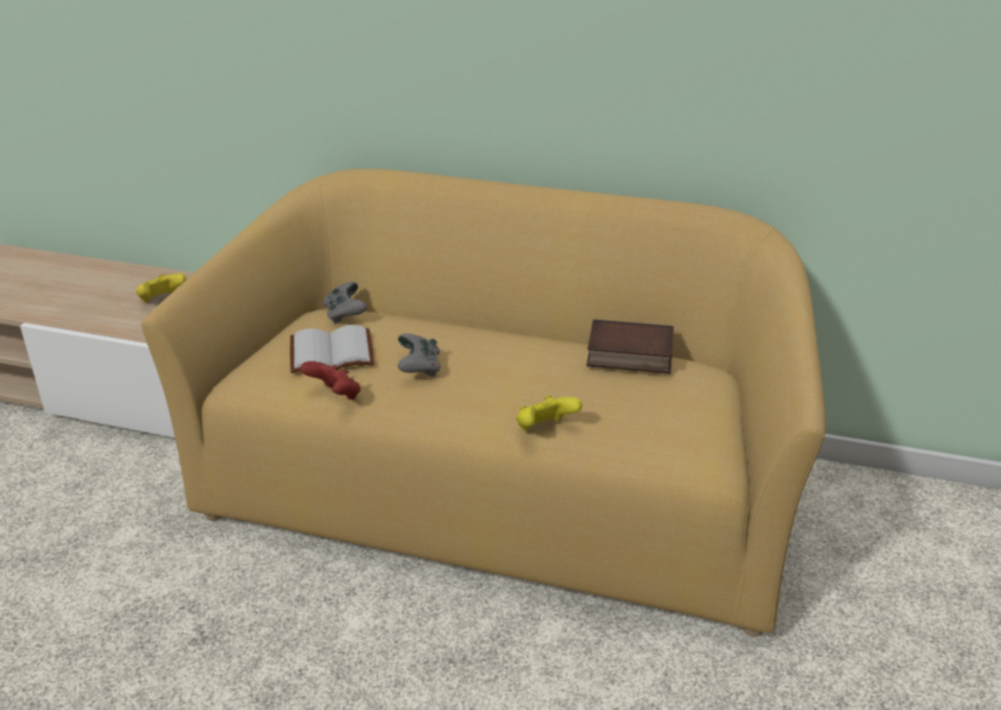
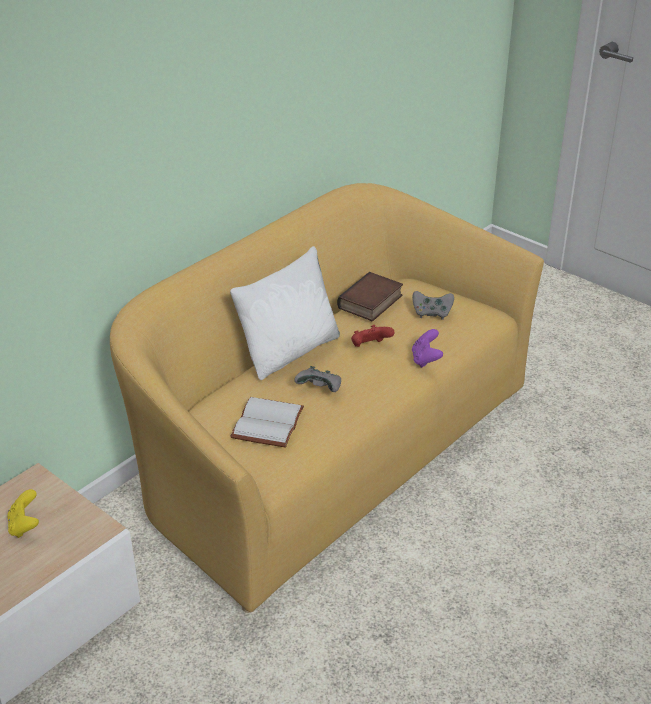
camera: 65 degrees left, 5 degrees up
red game controller [300,361,361,400] -> red game controller moved to [351,325,395,347]
grey game controller [323,282,367,324] -> grey game controller moved to [412,291,454,320]
yellow game controller [516,395,582,430] -> purple game controller [412,329,443,368]
none -> white pillow [230,246,340,380]

